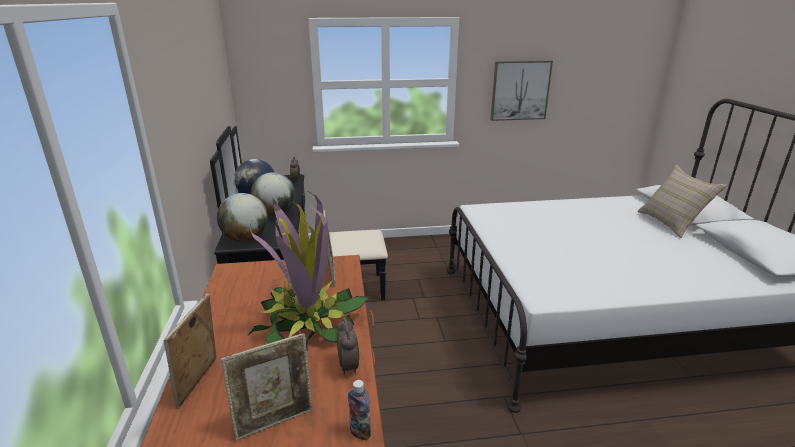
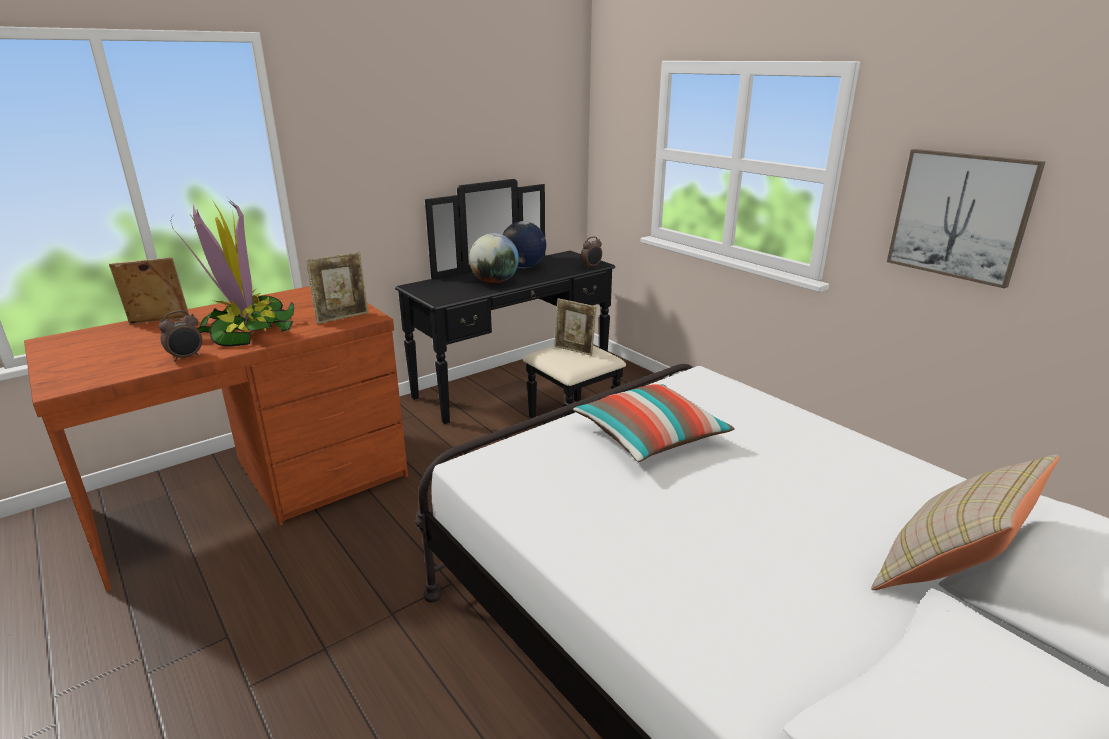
camera: 60 degrees right, 0 degrees up
globe [217,193,268,242] -> none
picture frame [221,333,313,441] -> picture frame moved to [554,298,597,356]
bottle [348,380,371,440] -> none
none -> pillow [573,384,735,462]

